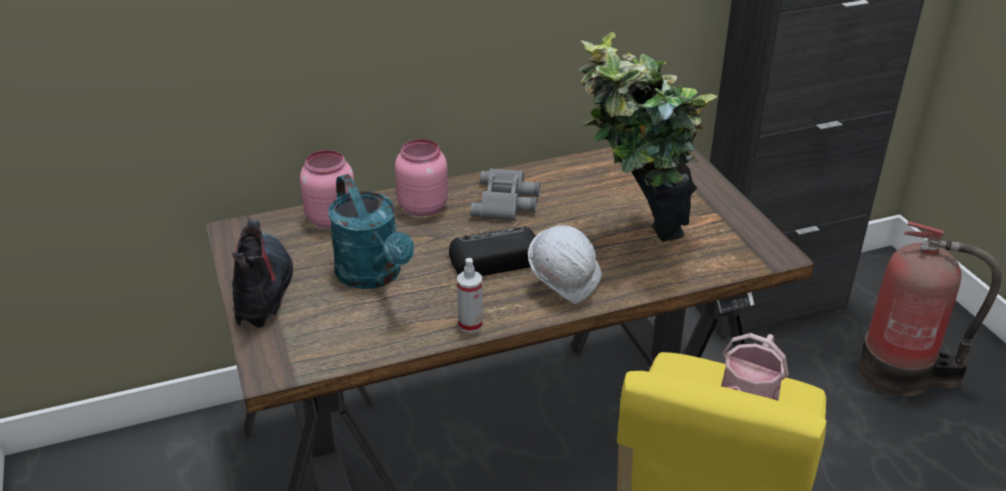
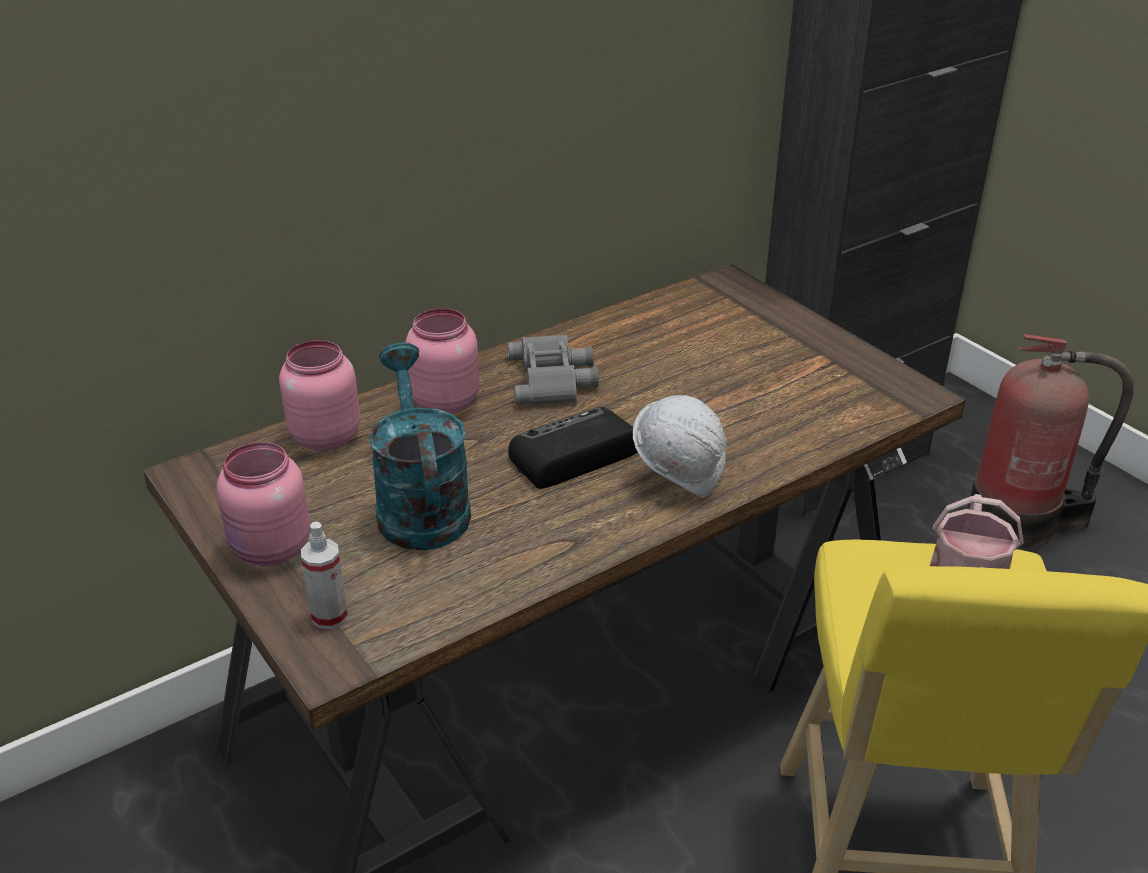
camera: 15 degrees left, 0 degrees up
boot [232,220,293,328] -> pink jar [216,442,310,566]
turquoise watering can [328,174,414,289] -> turquoise watering can turned 150 degrees counterclockwise [369,343,471,550]
spray bottle [457,258,483,333] -> spray bottle moved to [301,522,348,629]
potted plant [579,32,718,242] -> none

